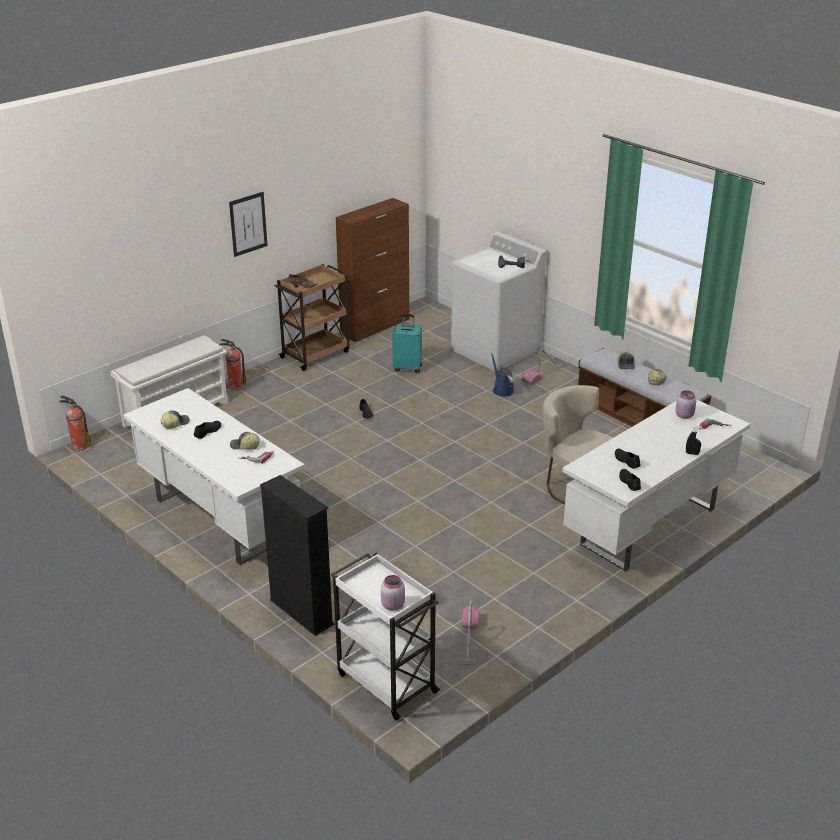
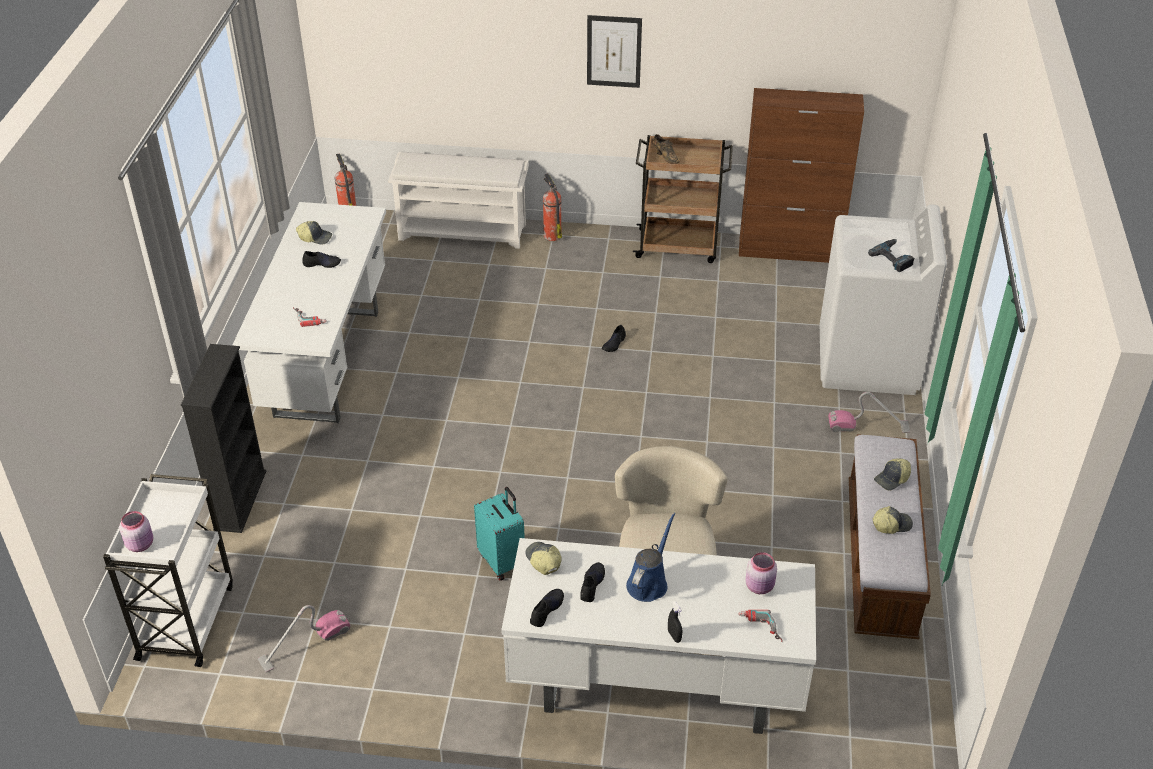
camera: 50 degrees right, 10 degrees up
cap [230,432,260,450] -> cap moved to [525,542,561,575]
turquoise suitcase [392,314,422,373] -> turquoise suitcase moved to [474,487,525,581]
blue watering can [491,353,514,397] -> blue watering can moved to [626,512,676,602]

